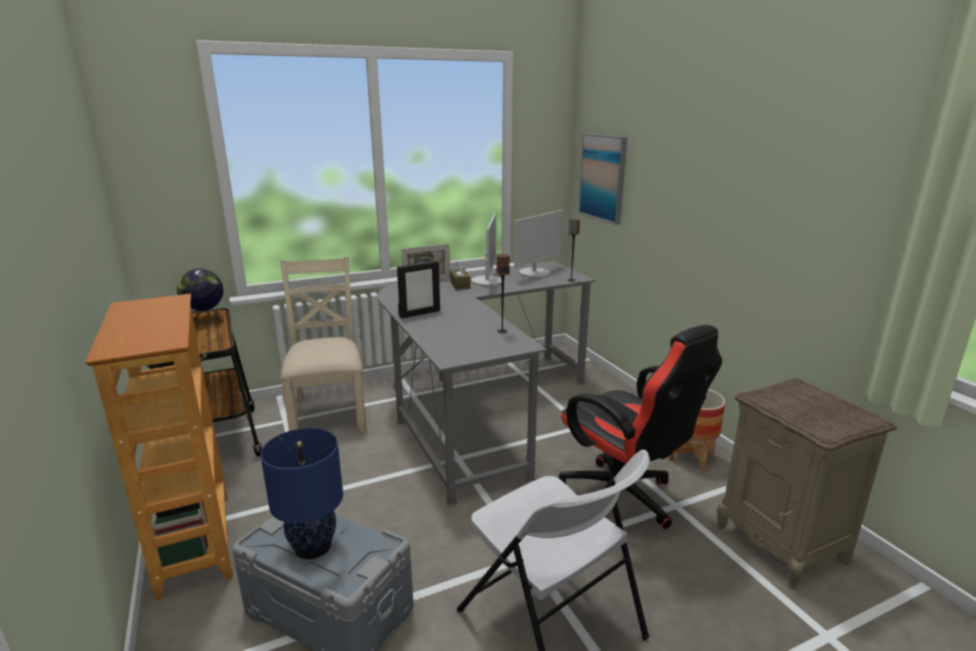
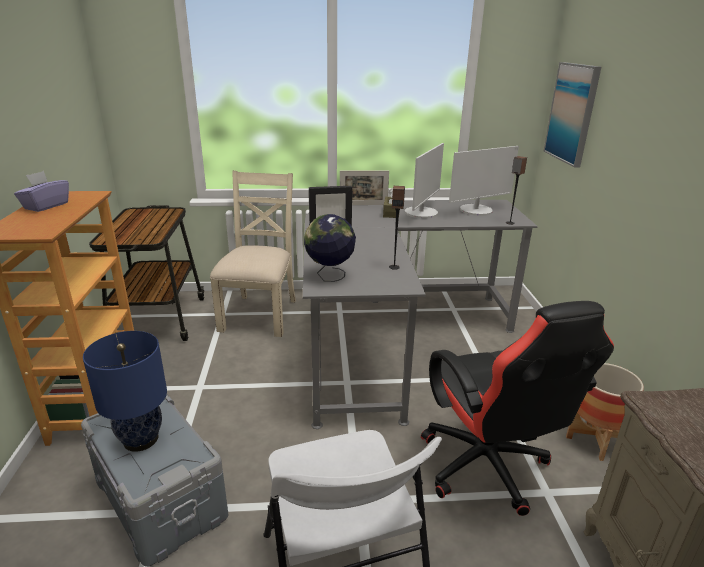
camera: 20 degrees right, 5 degrees up
globe [177,269,224,324] -> globe moved to [304,214,356,282]
none -> purple tissue box [14,171,69,212]

